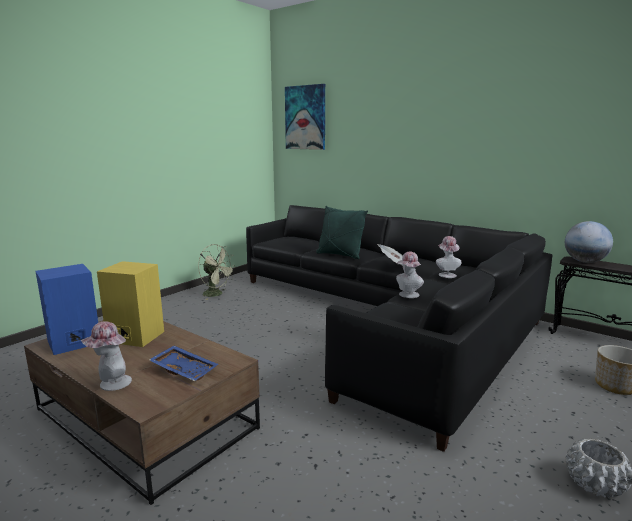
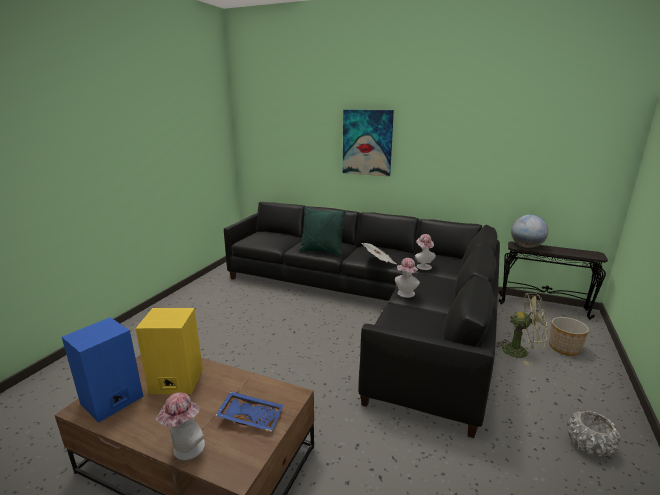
camera: 15 degrees left, 5 degrees up
green fan [198,244,236,300] -> green fan moved to [497,293,547,365]
picture [285,84,325,150] -> picture moved to [343,110,394,176]

